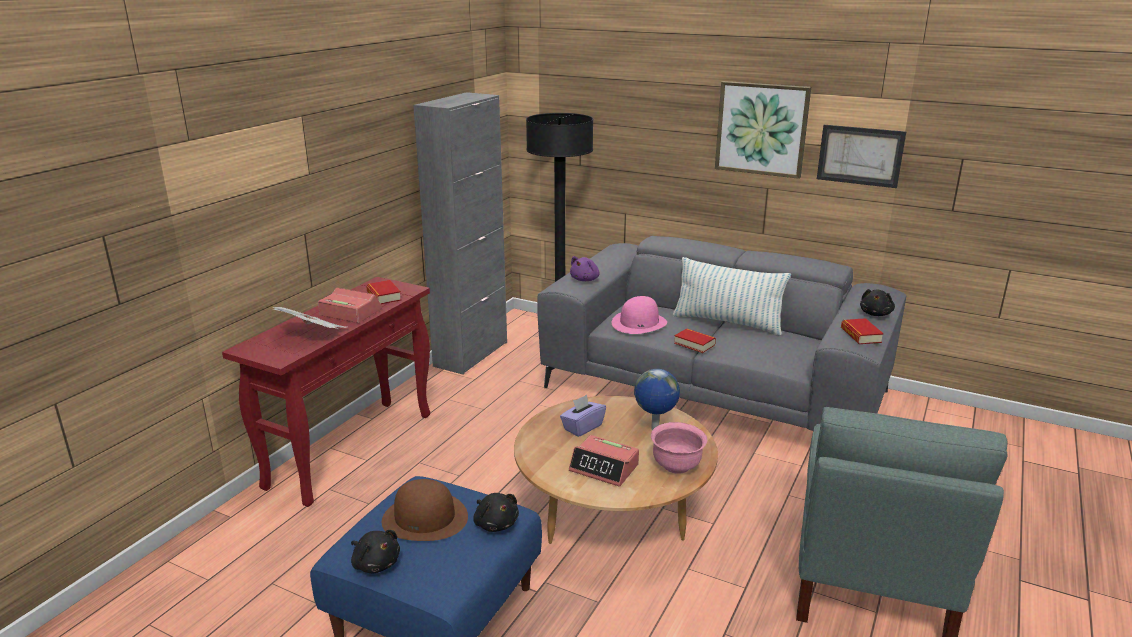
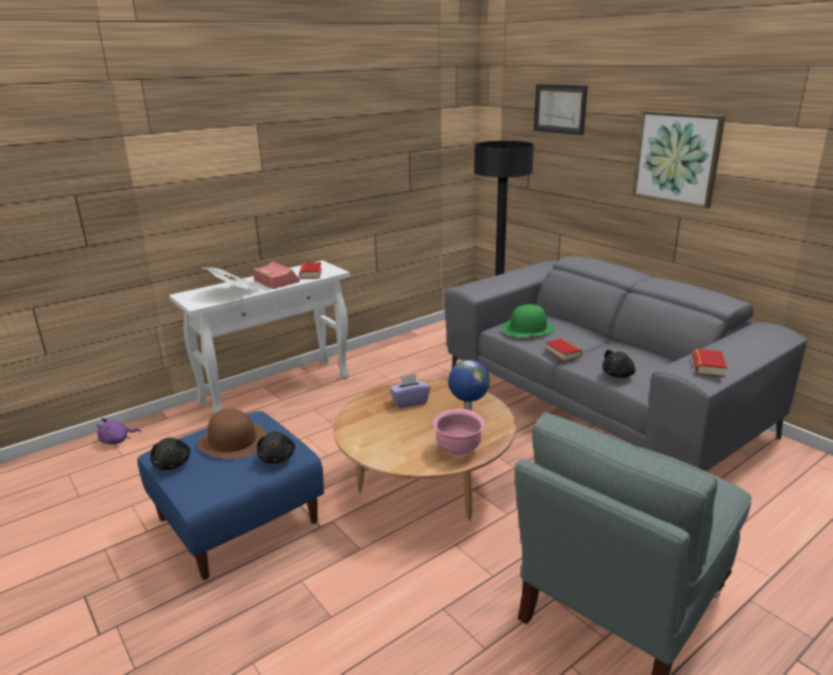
camera: 25 degrees right, 0 degrees up
red console table [222,277,430,507] -> white console table [169,260,350,414]
grey cabinet [413,92,507,375] -> none
alarm clock [569,435,639,487] -> none
purple plush toy [570,256,600,281] -> purple plush toy moved to [96,418,141,444]
pink hat [612,296,667,334] -> green hat [502,304,555,337]
pillow [673,257,791,336] -> none
picture [817,125,906,188] -> picture moved to [534,84,588,135]
black plush toy [860,289,895,316] -> black plush toy moved to [602,350,635,378]

